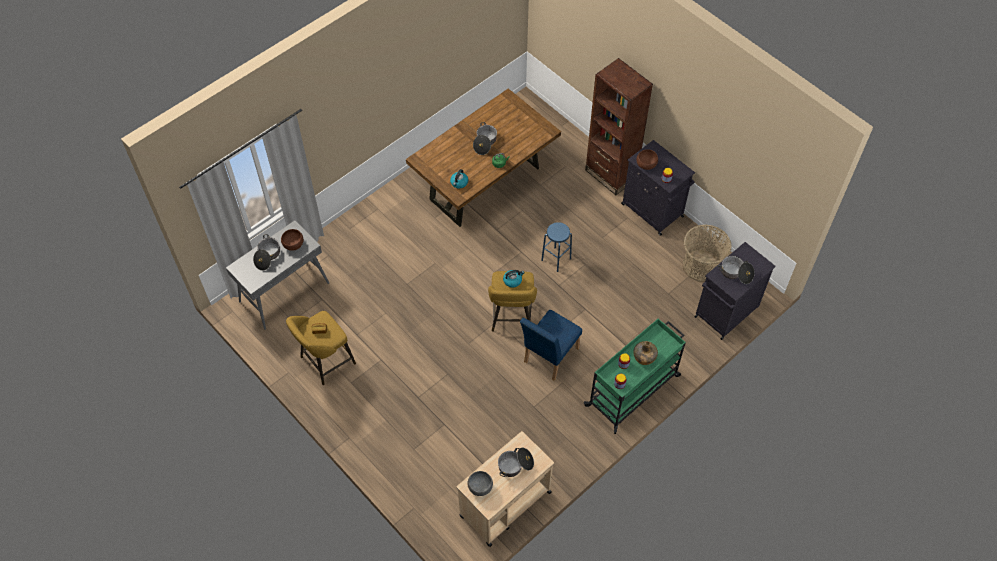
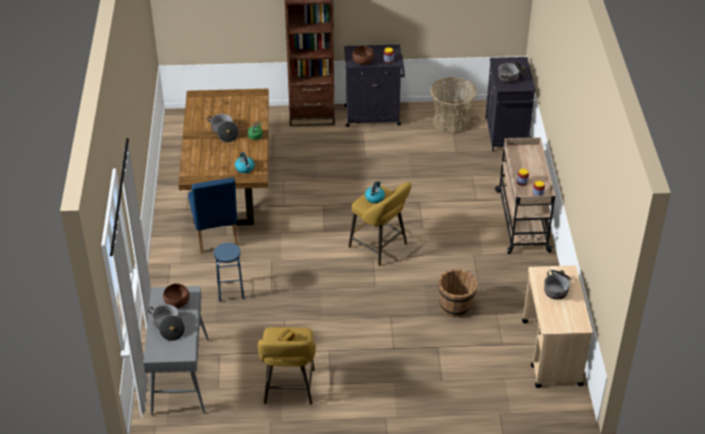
camera: 50 degrees left, 15 degrees down
grey bowl [468,471,493,496] -> none
blue chair [520,310,582,381] -> blue chair moved to [188,177,238,254]
blue stool [541,222,572,272] -> blue stool moved to [214,243,244,302]
green cart [584,319,686,434] -> beige cart [495,136,555,254]
green bottle [633,341,658,365] -> none
none -> brown bucket [438,269,478,317]

